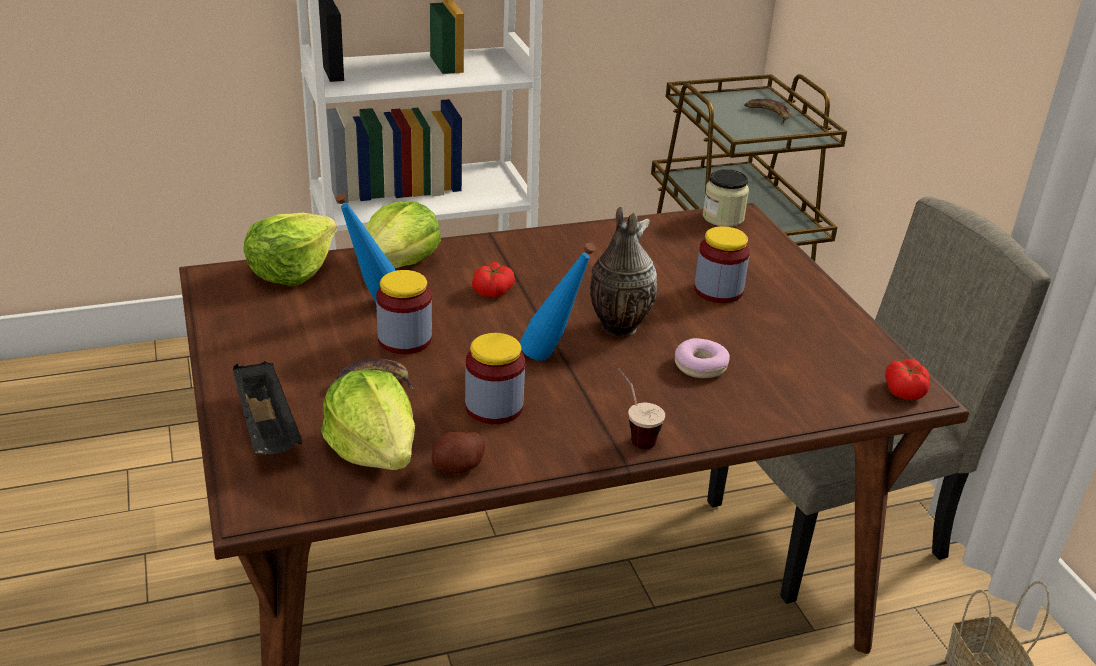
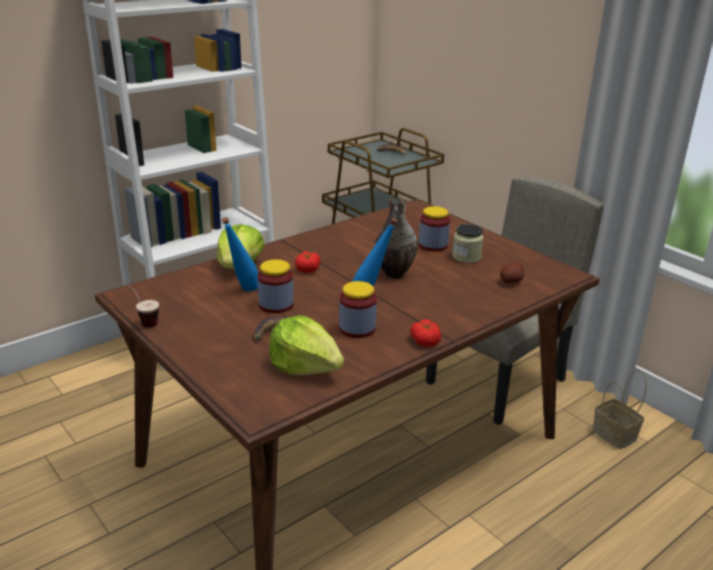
camera: 20 degrees left, 5 degrees down
black tray [233,361,302,455] -> none
lettuce [244,213,337,286] -> none
potato [432,432,485,473] -> potato moved to [500,262,524,284]
cup [618,369,665,449] -> cup moved to [125,283,159,328]
donut [675,338,730,378] -> none
jar [703,169,749,227] -> jar moved to [452,224,484,263]
tomato [885,359,930,400] -> tomato moved to [410,319,441,347]

